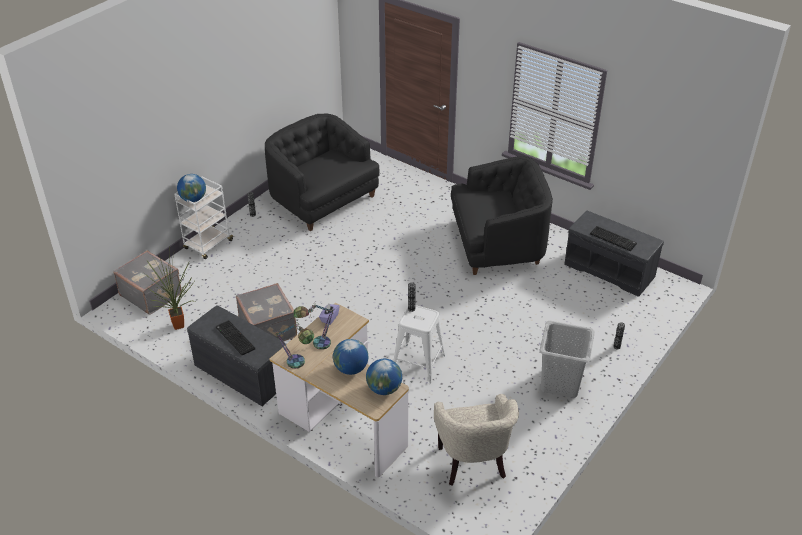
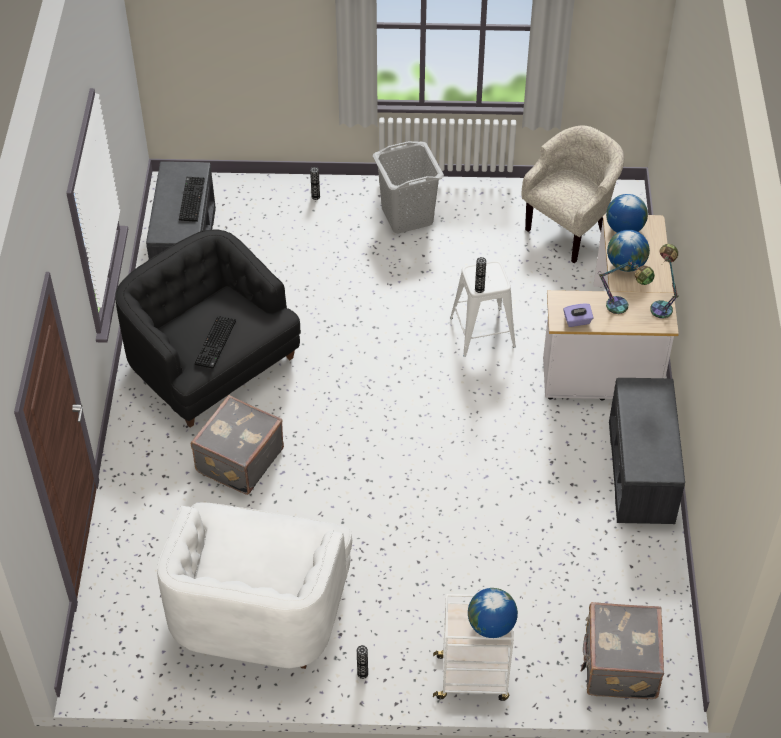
camera: 125 degrees left, 10 degrees up
potted plant [144,253,195,330] -> none
keyboard [216,320,255,355] -> keyboard moved to [194,316,236,369]
grey suitcase [236,283,297,341] -> grey suitcase moved to [191,395,284,495]
black armchair [265,114,380,231] -> white armchair [157,502,352,669]

